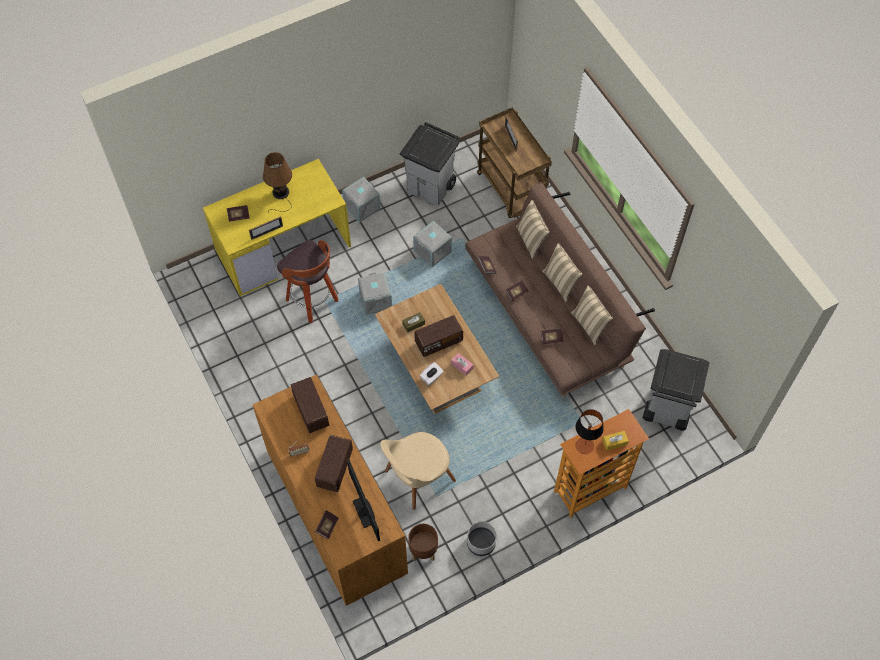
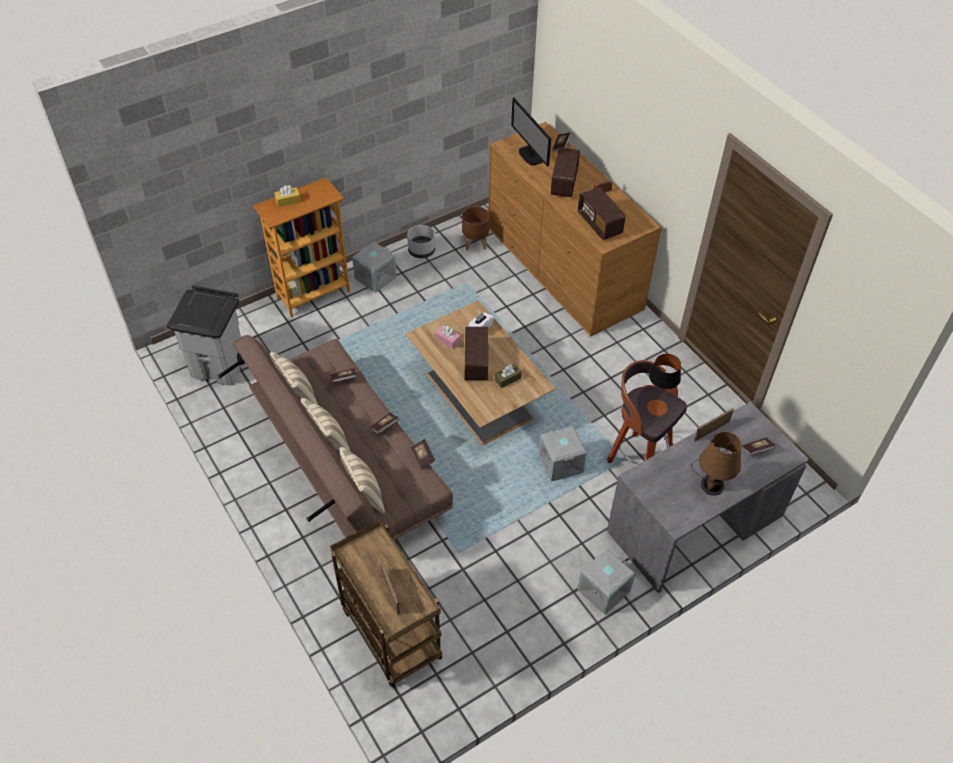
camera: 175 degrees right, 10 degrees down
yellow desk [203,159,351,296] -> grey desk [607,401,809,593]
beige chair [380,432,456,510] -> none
grey trash can [400,122,459,206] -> none
grey storage box [413,221,452,267] -> grey storage box moved to [352,242,397,293]
radio [414,315,463,357] -> radio turned 60 degrees counterclockwise [465,326,488,380]
table lamp [576,409,604,454] -> table lamp moved to [647,354,681,416]

